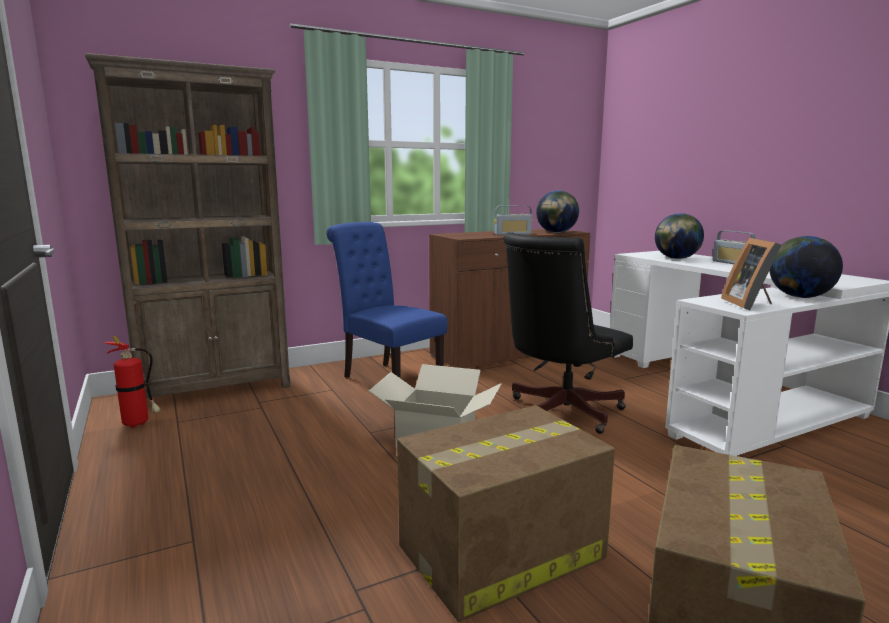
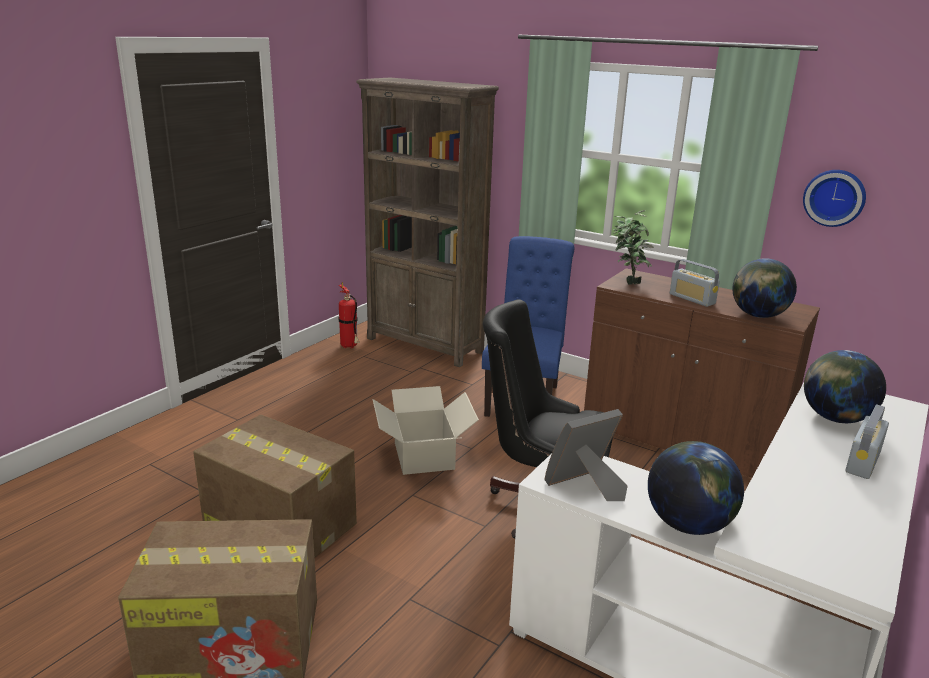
camera: 60 degrees right, 10 degrees up
none -> potted plant [613,210,654,285]
none -> wall clock [803,170,866,227]

